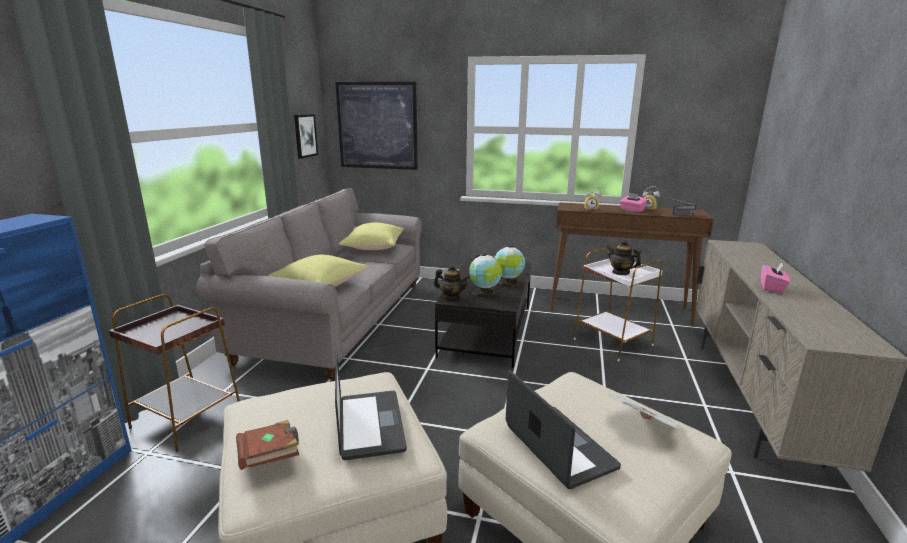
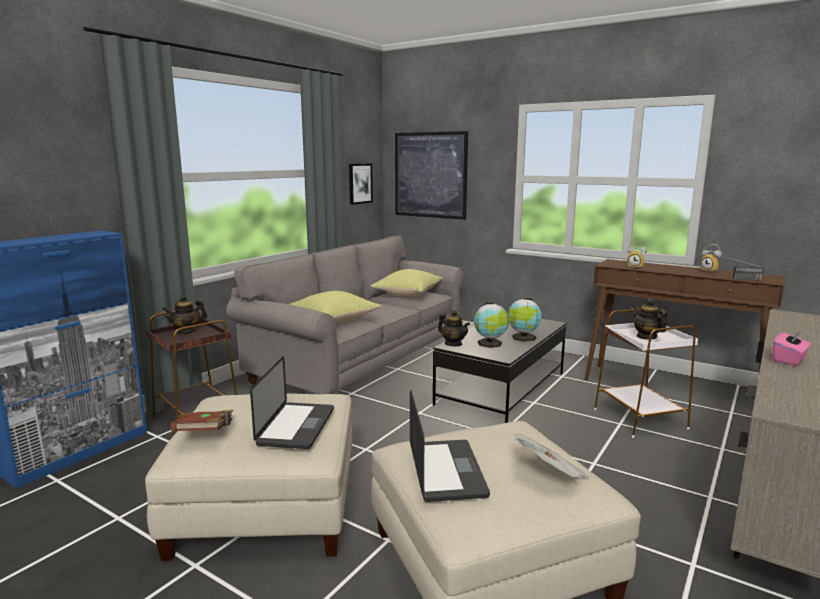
camera: 20 degrees right, 5 degrees down
pink tissue box [620,193,648,213] -> none
none -> teapot [162,295,207,334]

